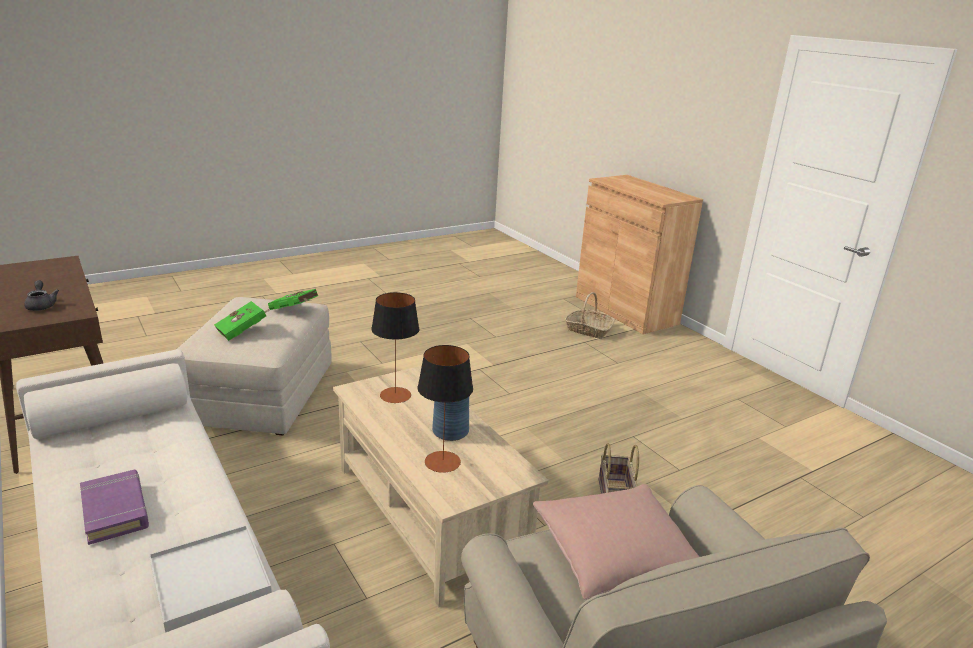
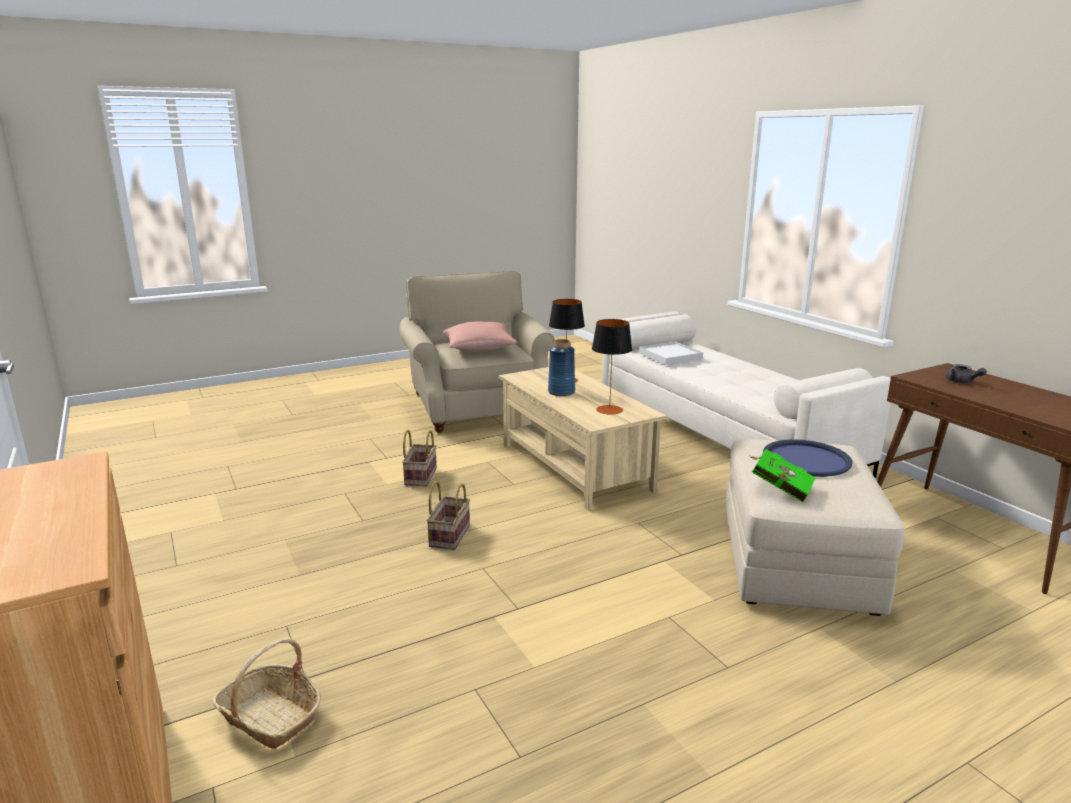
camera: 175 degrees left, 5 degrees down
purple book [80,470,149,545] -> none
green book [214,301,268,341] -> blue tray [763,439,853,477]
none -> basket [426,481,470,550]

